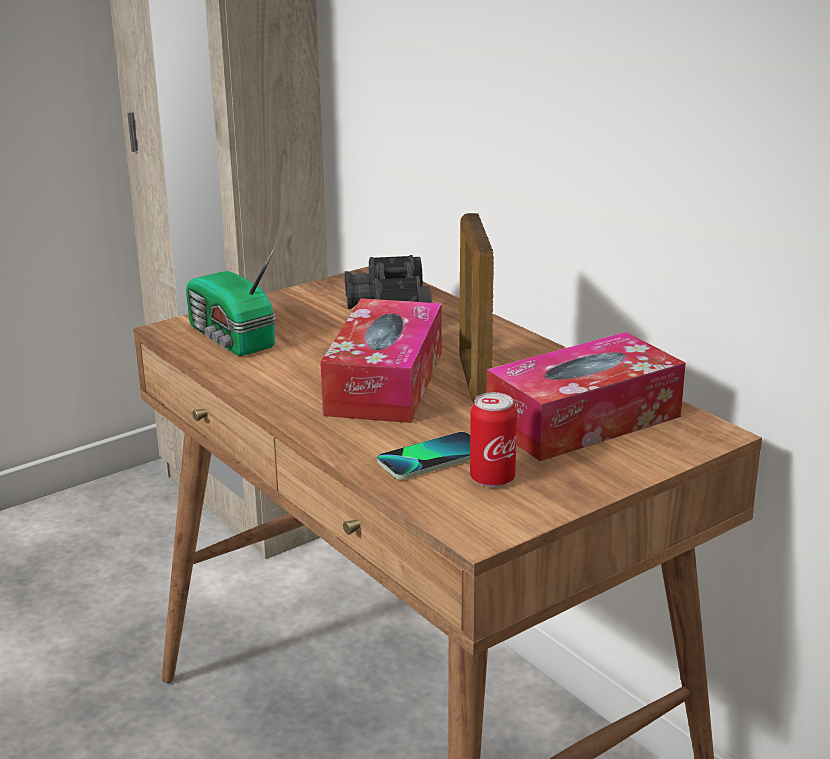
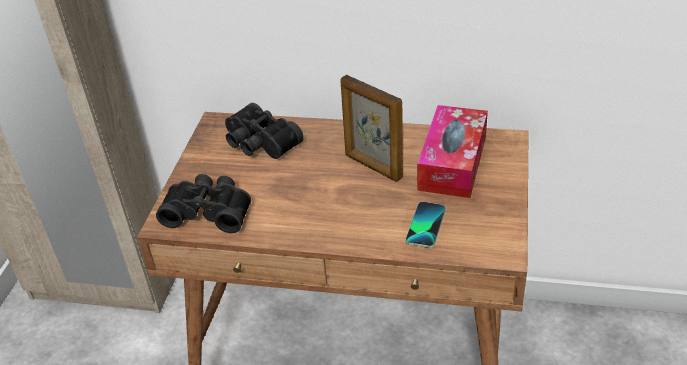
camera: 40 degrees left, 15 degrees up
radio [186,247,276,356] -> black binoculars [156,174,251,233]
tissue box [320,298,442,423] -> none
can [470,392,517,487] -> none

